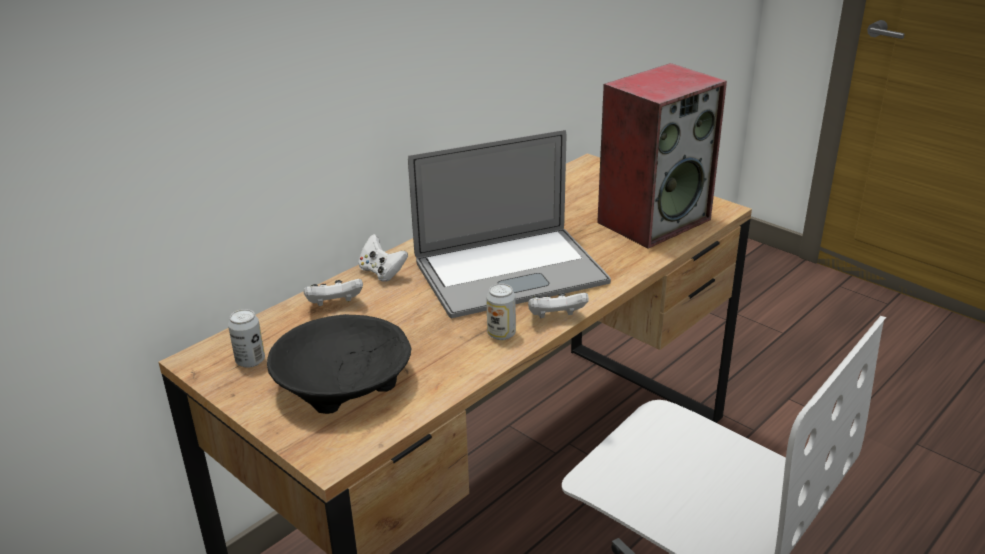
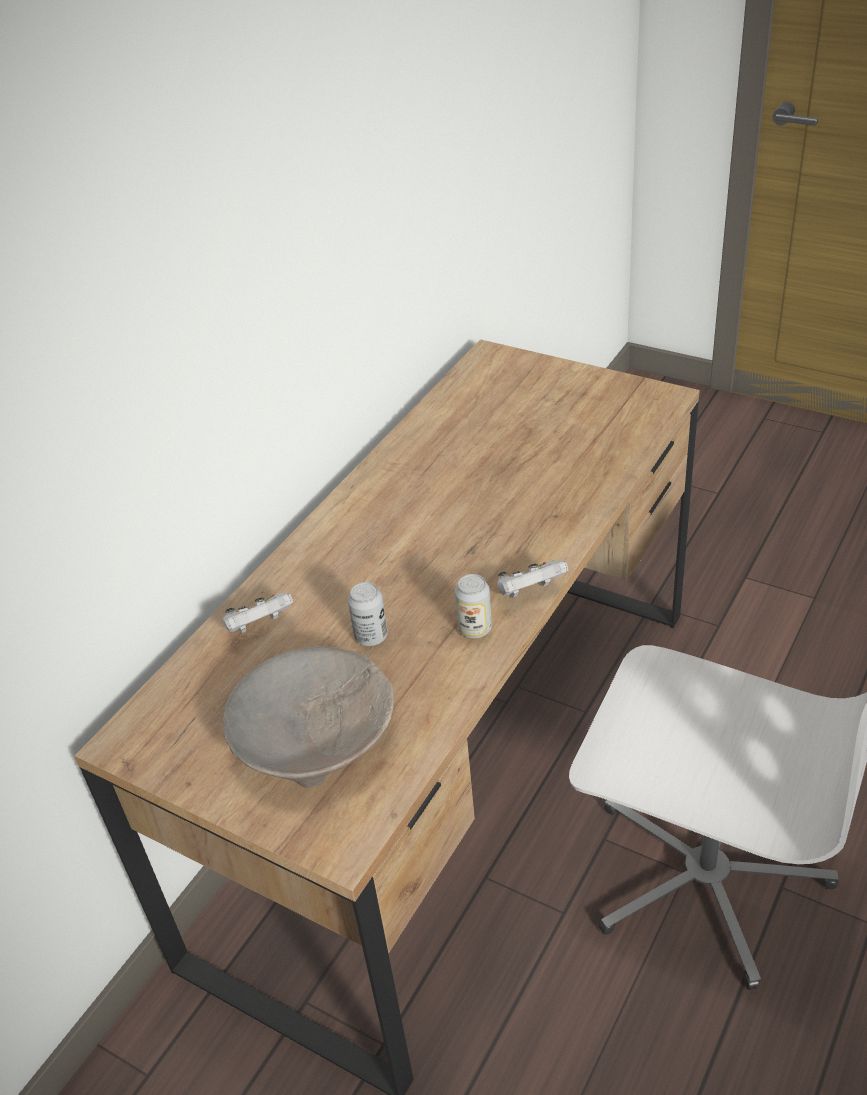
camera: 10 degrees left, 10 degrees up
can [228,309,265,368] -> can moved to [348,582,388,646]
black bowl [267,314,411,414] -> beige bowl [223,647,394,788]
white game controller [358,234,408,282] -> none
laptop [408,129,611,318] -> none
speaker [597,63,727,248] -> none

